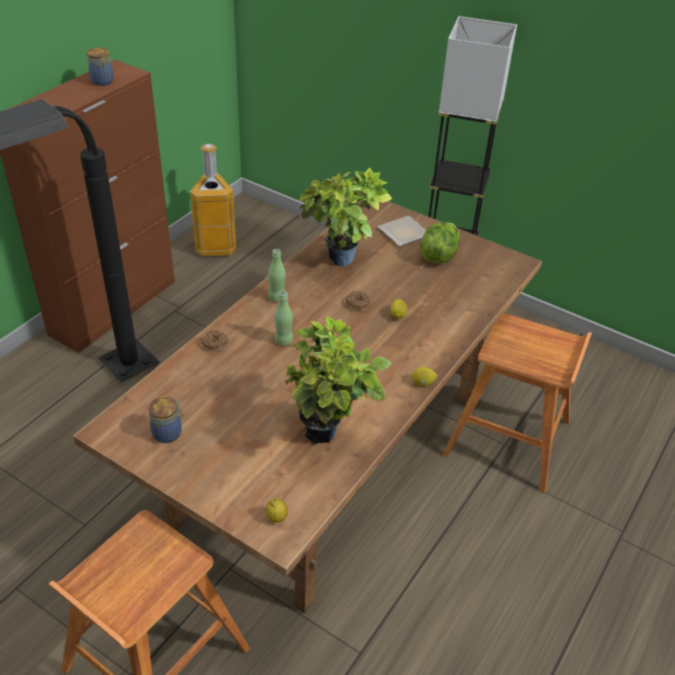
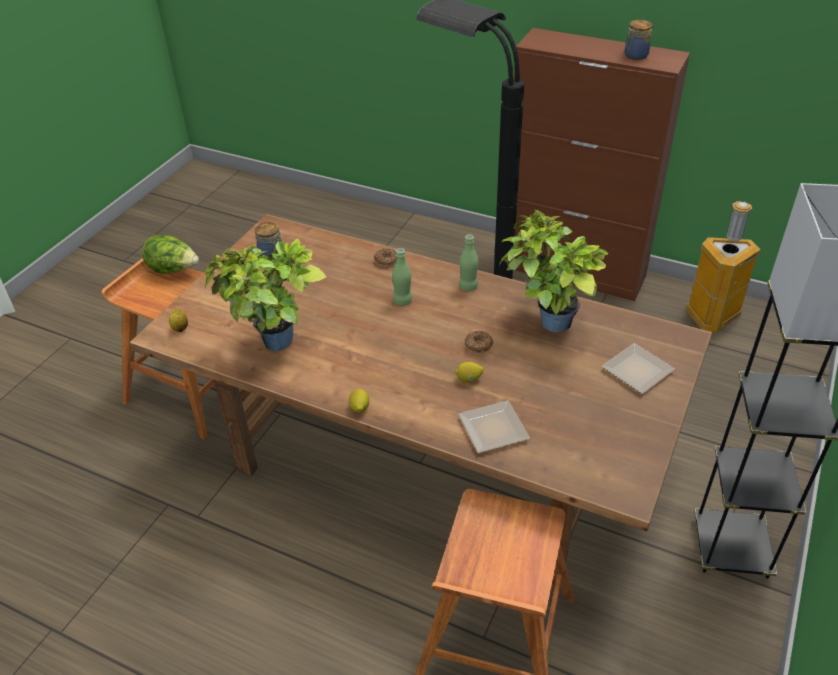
camera: 85 degrees right, 0 degrees up
lettuce [420,222,460,264] -> lettuce moved to [142,235,199,274]
none -> plate [458,400,530,453]

